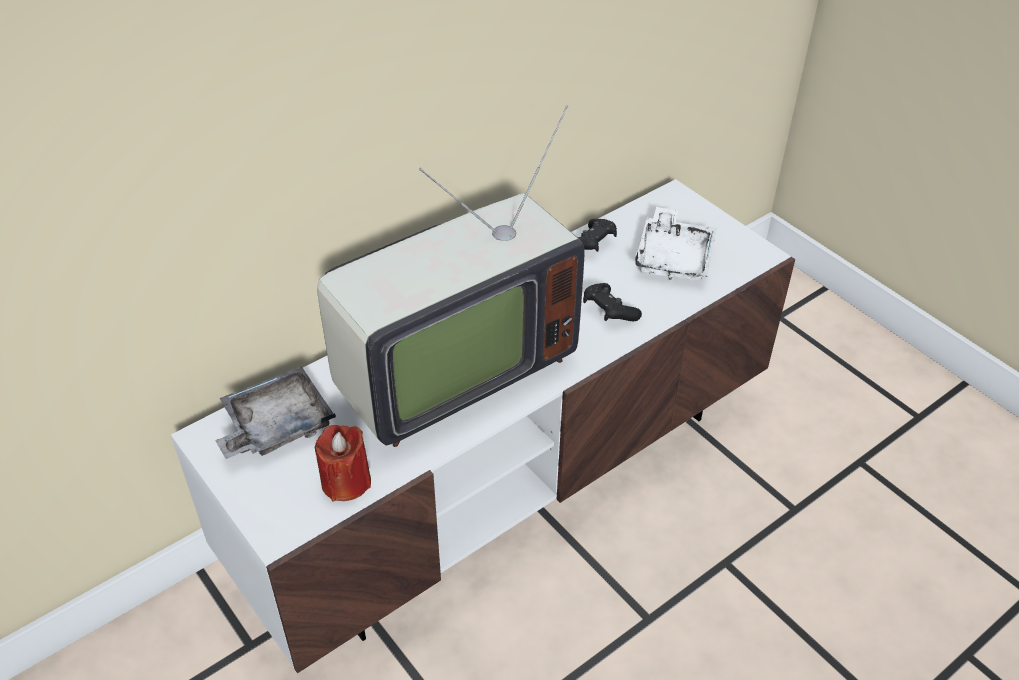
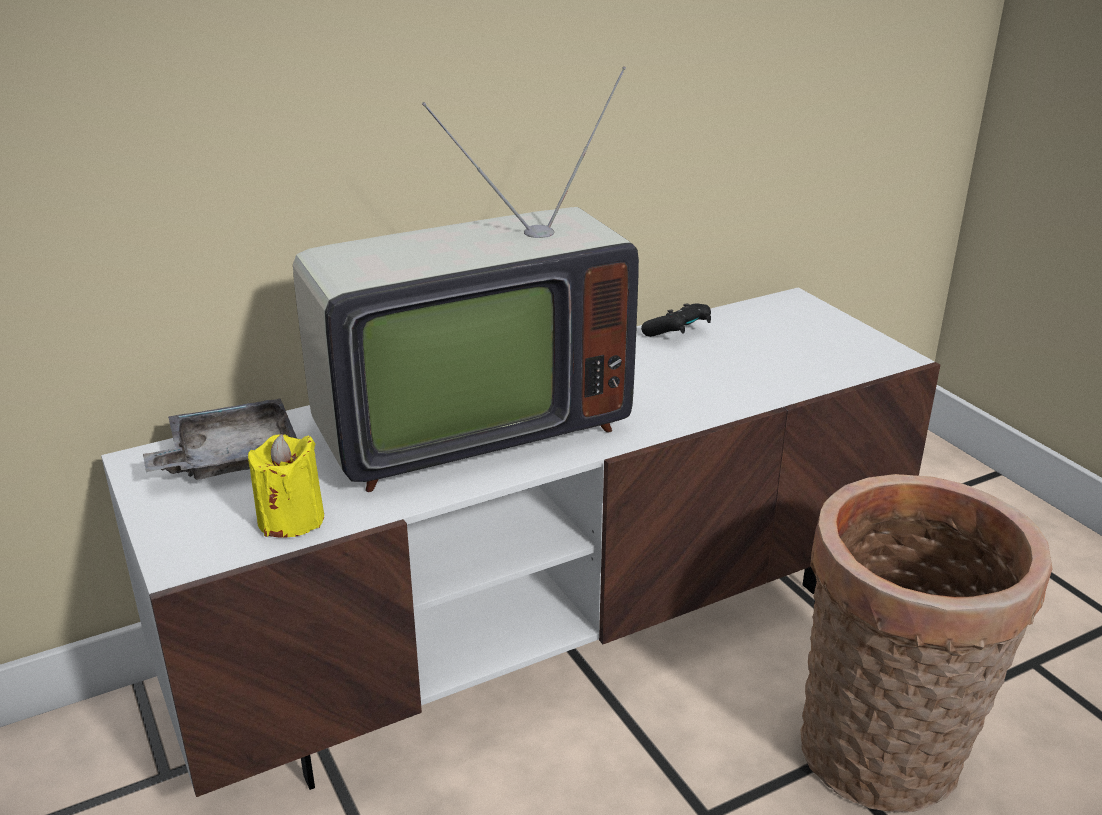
camera: 10 degrees right, 15 degrees down
red candle [314,425,371,502] -> yellow candle [248,434,324,538]
black game controller [583,283,642,321] -> none
white tray [635,207,717,280] -> none
none -> basket [800,474,1052,812]

